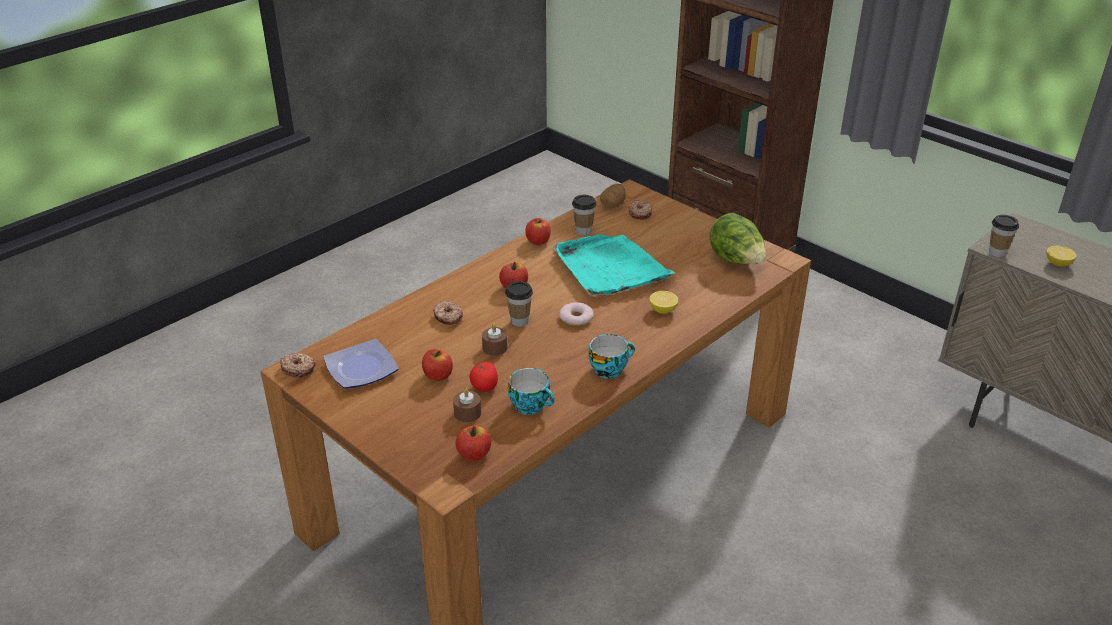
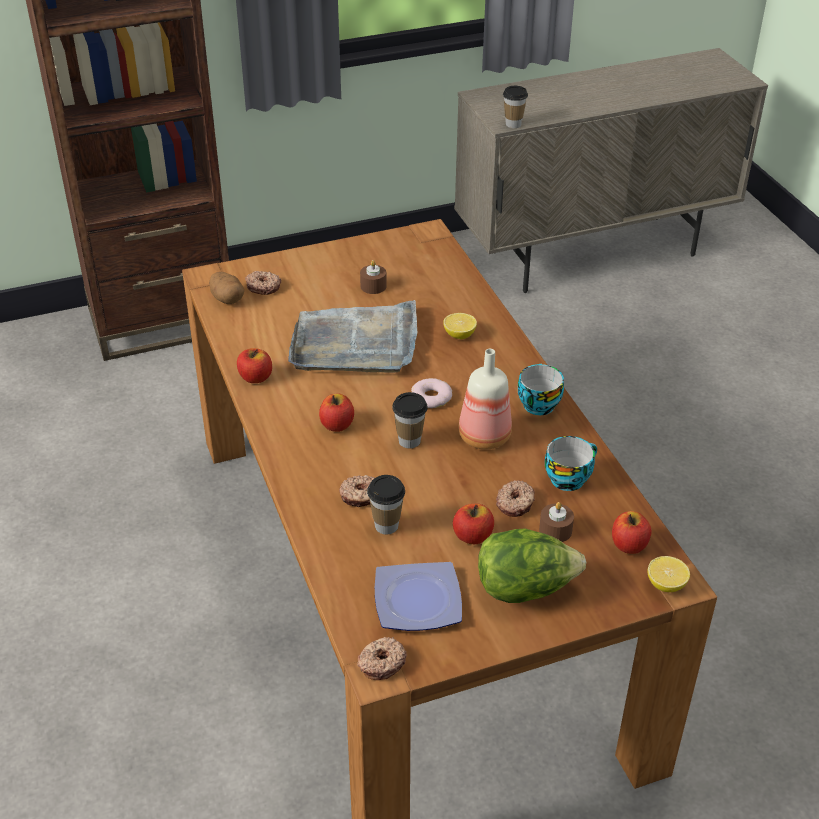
camera: 65 degrees left, 5 degrees up
tomato [469,362,498,392] -> donut [496,480,535,517]
brown candle [482,324,508,356] -> brown candle moved to [360,260,387,294]
turquoise tray [554,234,675,295] -> grey tray [288,300,417,373]
cup [572,195,597,235] -> cup moved to [367,475,405,534]
lettuce [710,213,766,264] -> lettuce moved to [478,529,586,603]
lemon [1046,246,1076,266] -> lemon moved to [648,556,690,592]
none -> bottle [459,349,512,450]

